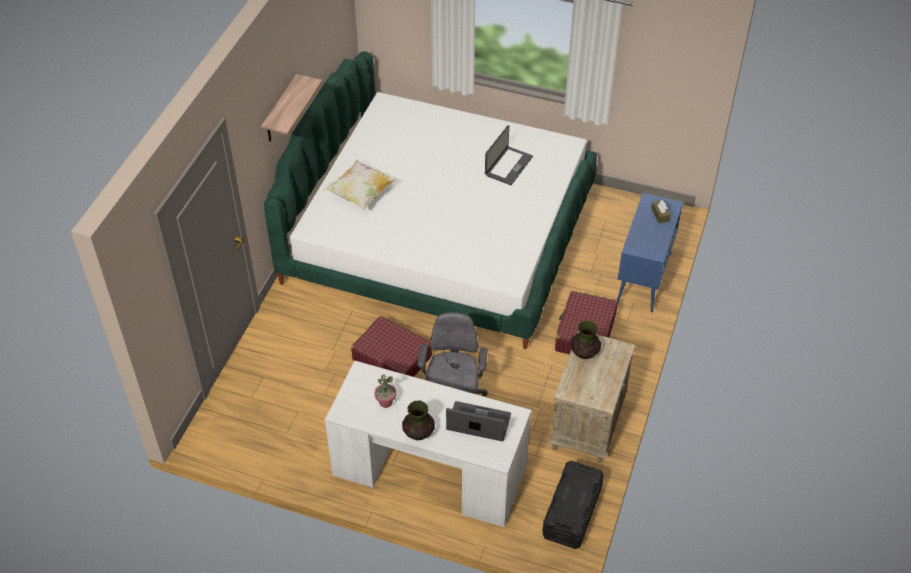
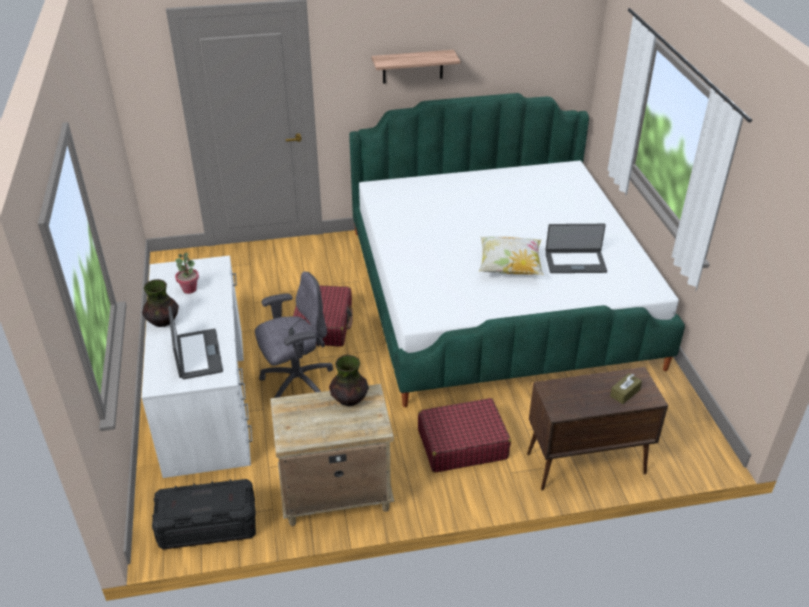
camera: 60 degrees right, 10 degrees down
pillow [325,159,398,210] -> pillow moved to [479,237,544,275]
blue cabinet [617,193,683,312] -> brown cabinet [527,367,668,490]

